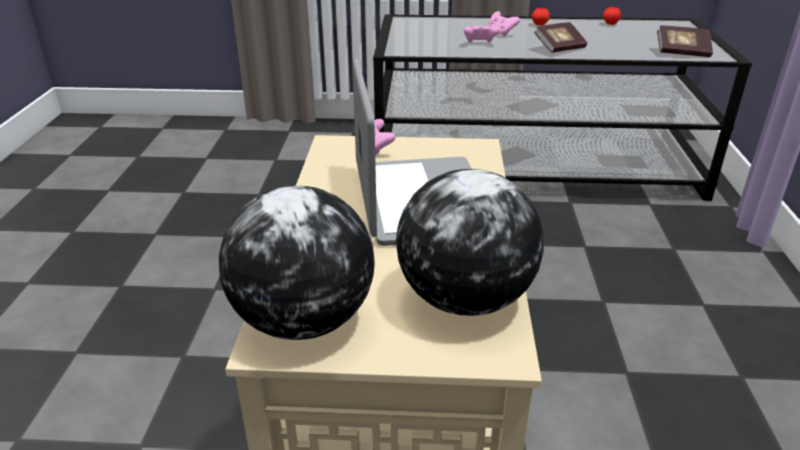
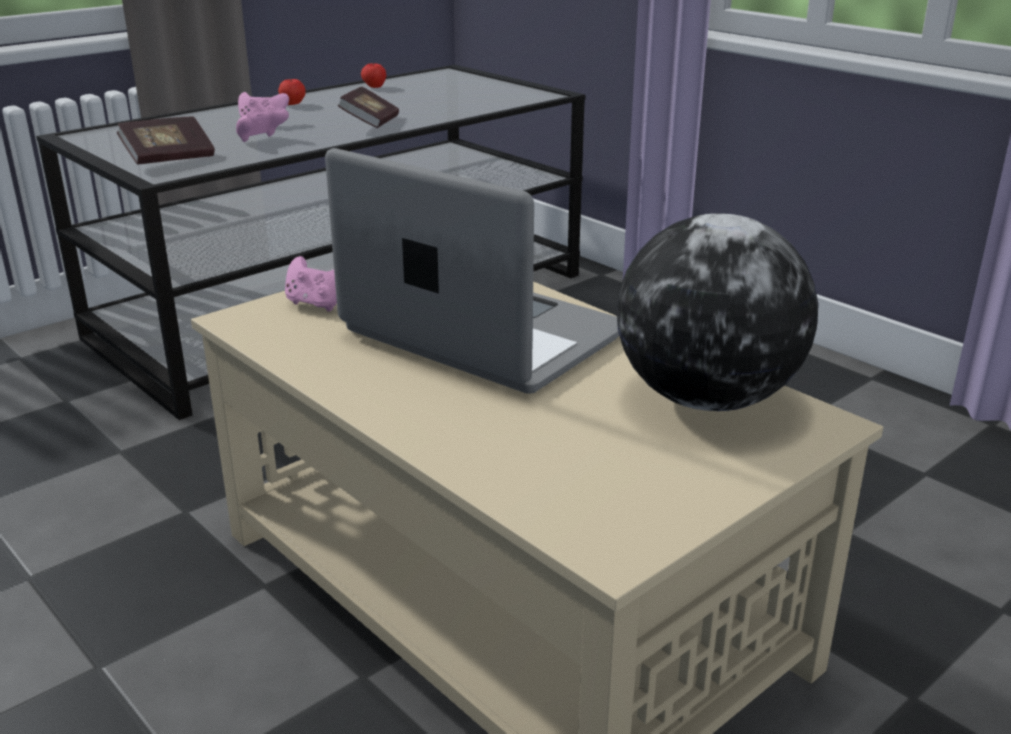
camera: 45 degrees left, 5 degrees down
globe [219,186,375,340] -> none
book [657,25,713,57] -> book moved to [116,116,215,165]

